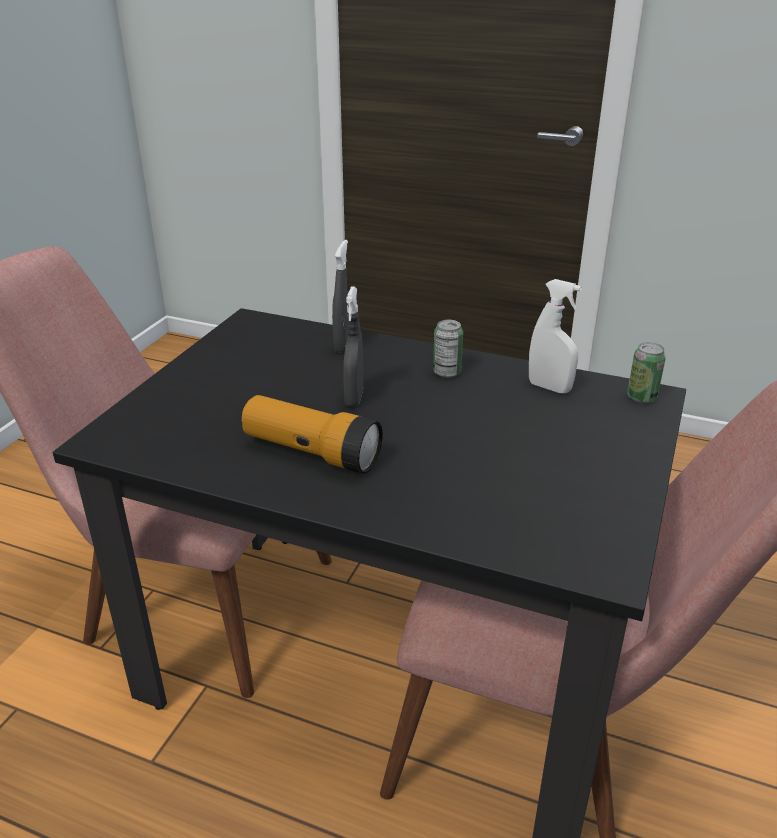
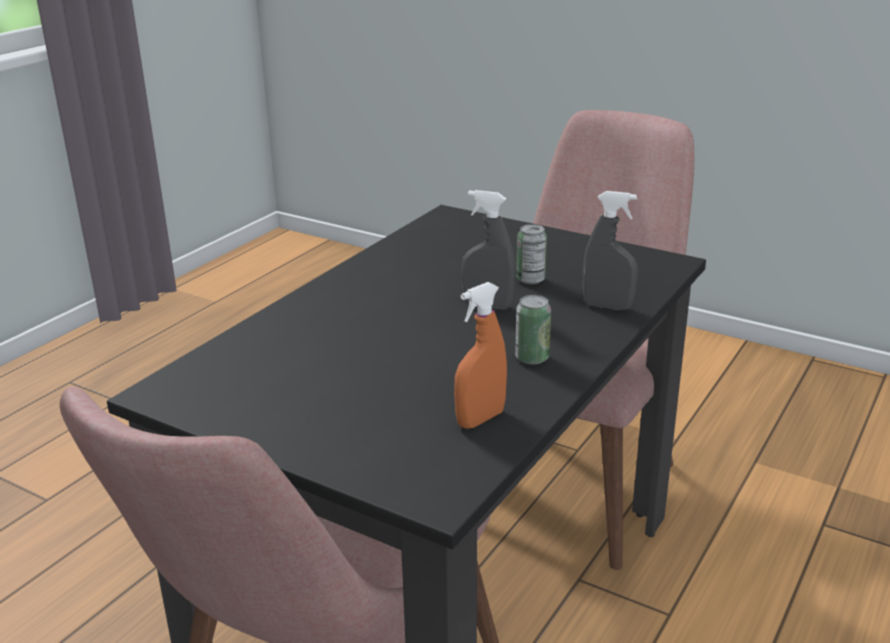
camera: 100 degrees right, 5 degrees down
flashlight [242,395,383,474] -> none
white spray bottle [529,279,582,393] -> orange spray bottle [454,282,507,429]
can [627,342,666,403] -> can moved to [516,224,547,284]

